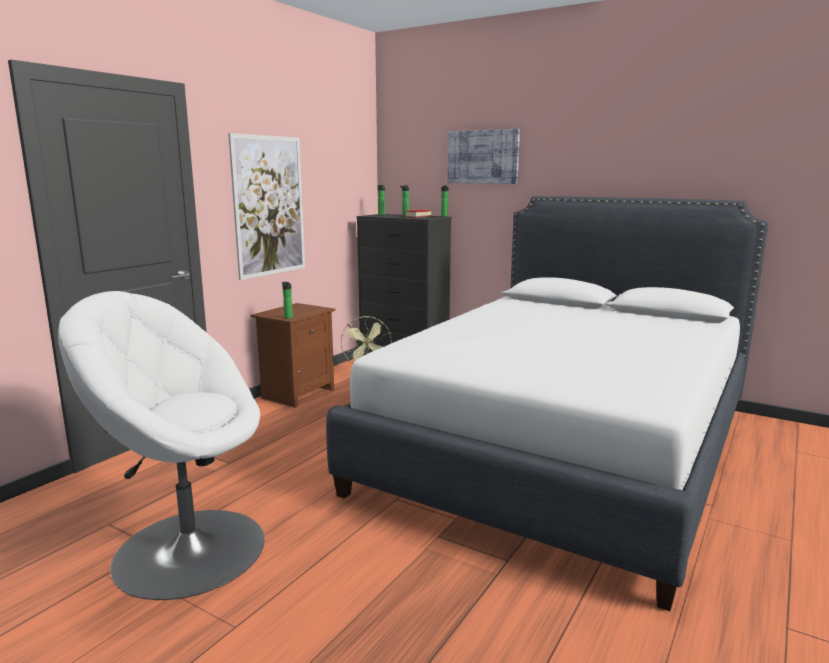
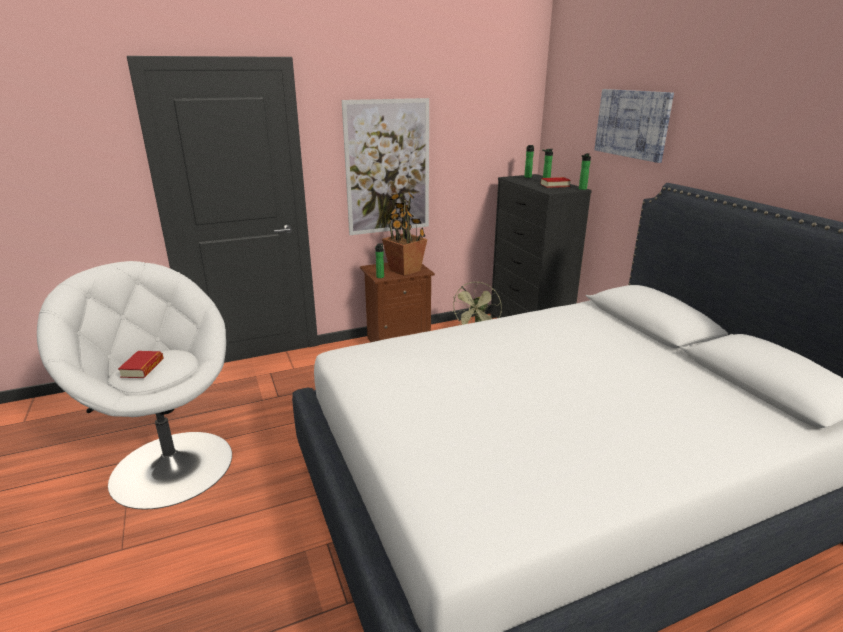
camera: 35 degrees right, 10 degrees up
none -> book [118,351,164,378]
none -> potted plant [382,191,427,276]

